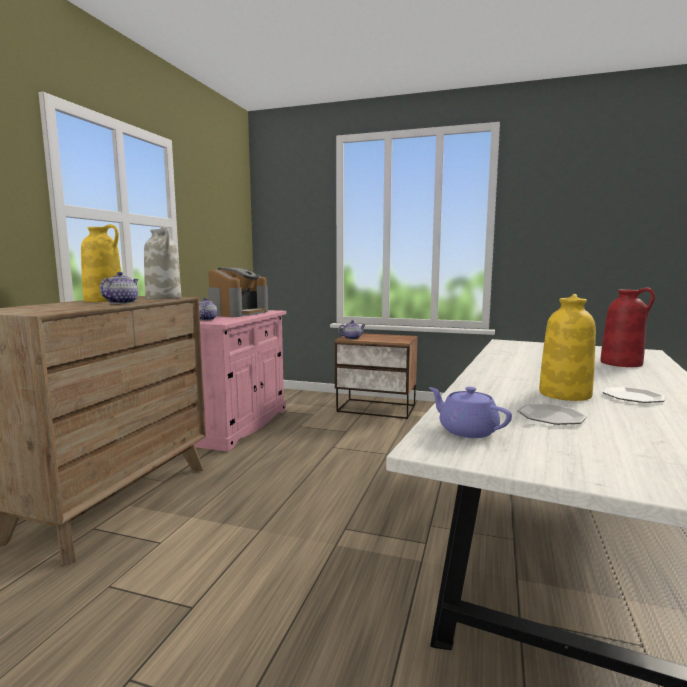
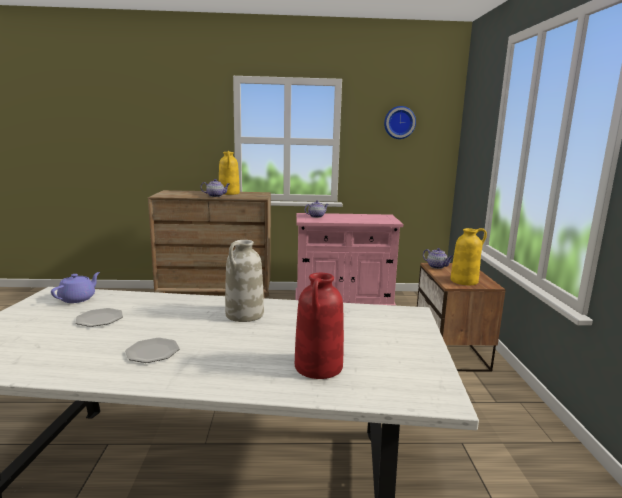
camera: 70 degrees right, 5 degrees up
white vase [144,226,181,299] -> white vase moved to [225,240,264,322]
coffee machine [208,268,268,317] -> none
yellow vase [539,294,596,401] -> yellow vase moved to [450,228,487,285]
none -> wall clock [384,106,416,139]

